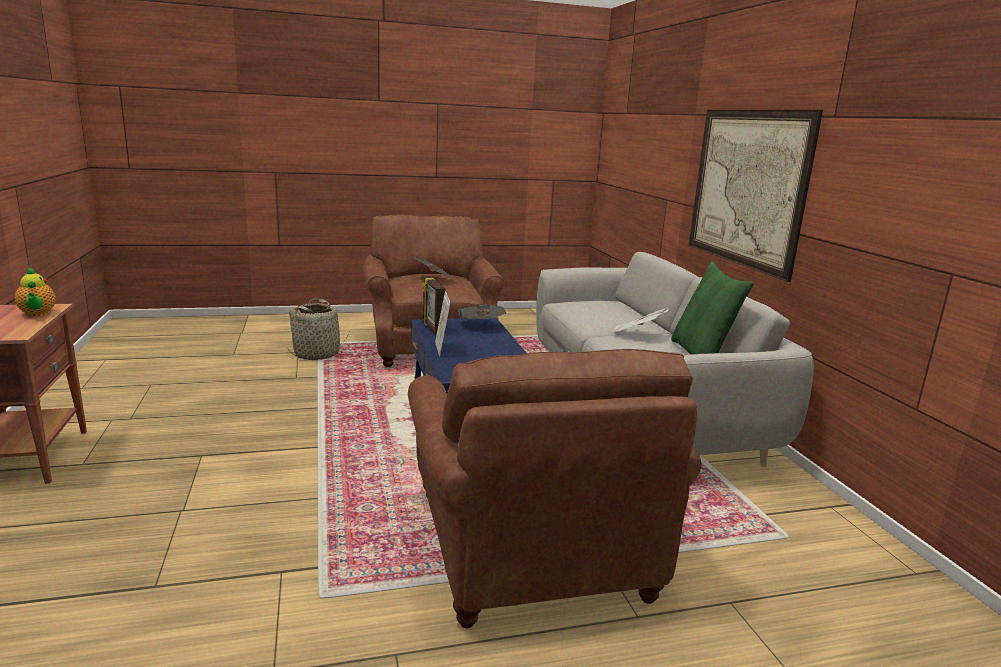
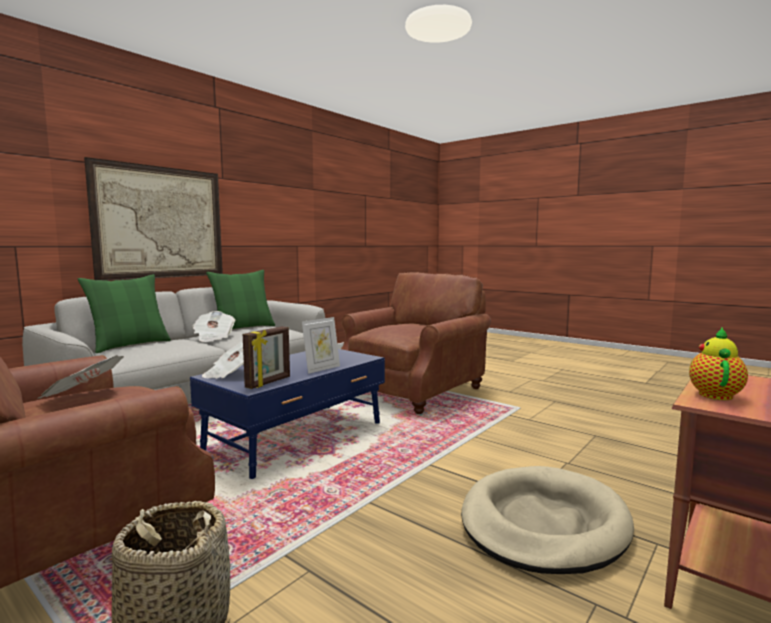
camera: 125 degrees left, 10 degrees down
none -> green pillow [78,274,171,353]
none -> beige dog bed [461,466,634,574]

